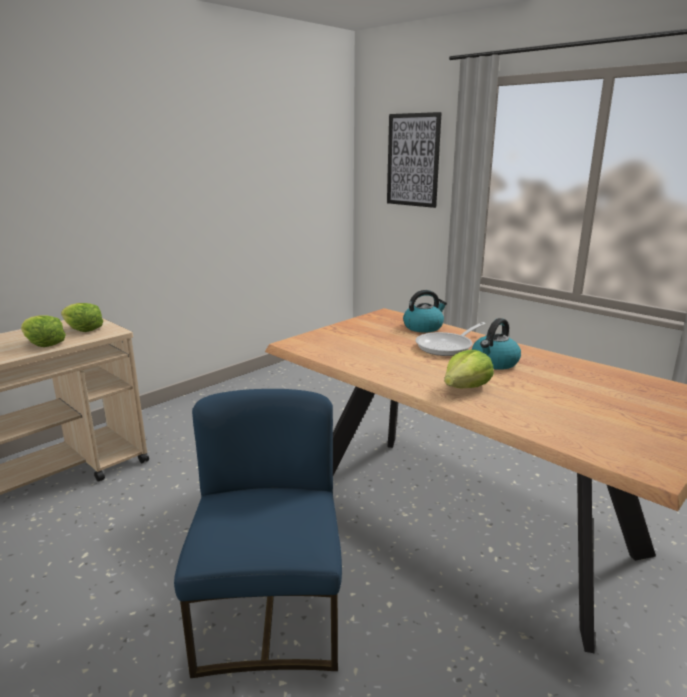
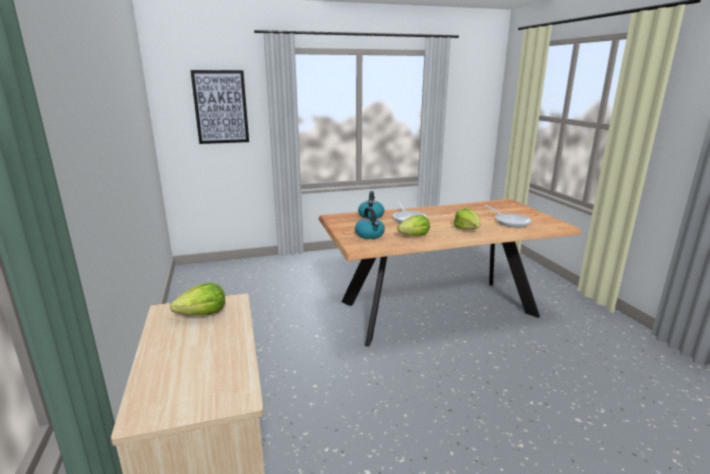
camera: 60 degrees left, 0 degrees up
lettuce [21,316,66,347] -> lettuce moved to [397,215,430,236]
blue chair [174,389,342,678] -> none
kettle [472,318,521,370] -> kettle moved to [355,207,385,239]
none -> frying pan [485,205,532,227]

